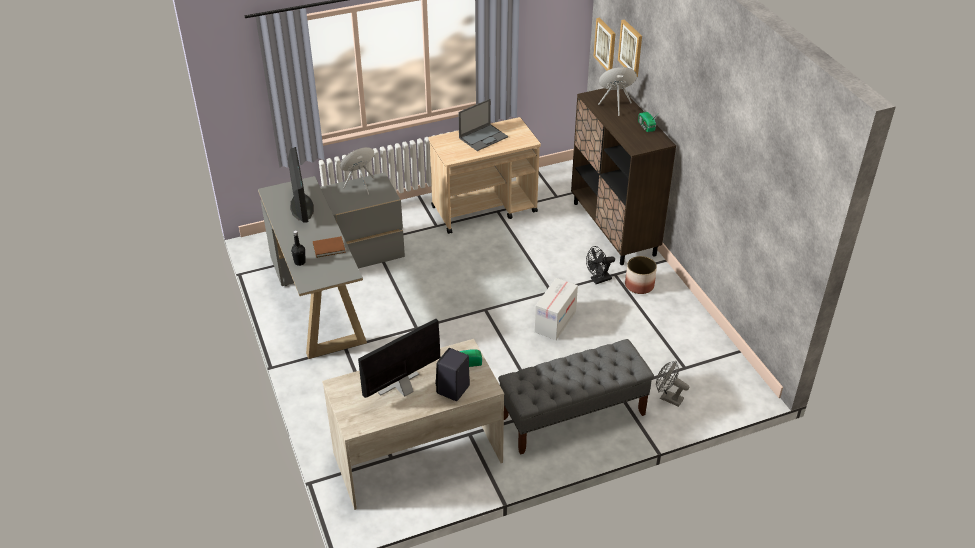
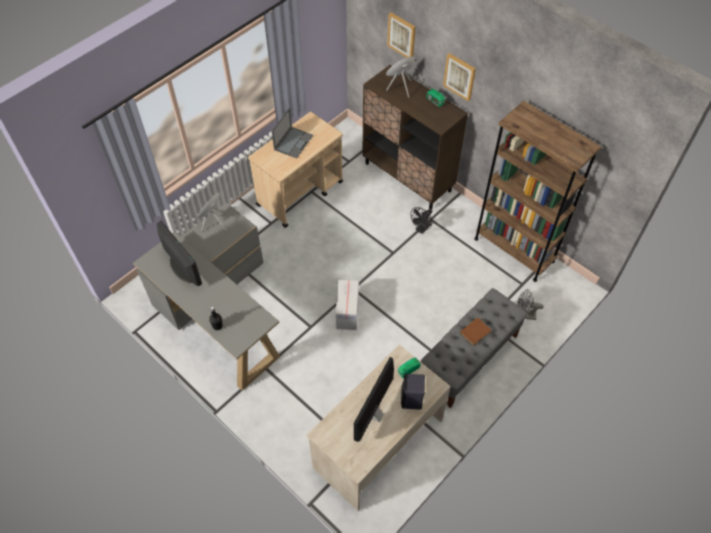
camera: 25 degrees left, 15 degrees up
brown book [313,236,346,258] -> brown book moved to [460,317,491,346]
cardboard box [535,278,578,340] -> cardboard box moved to [336,280,359,330]
picture [593,18,616,70] -> picture moved to [443,53,476,101]
planter [625,256,657,294] -> none
none -> brown bookcase [474,101,601,282]

